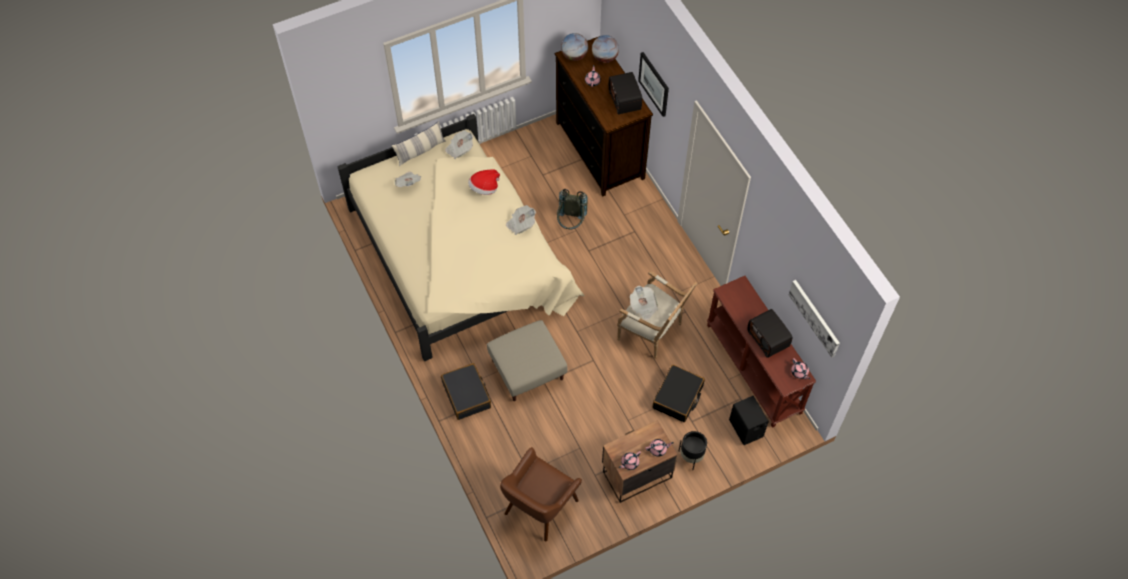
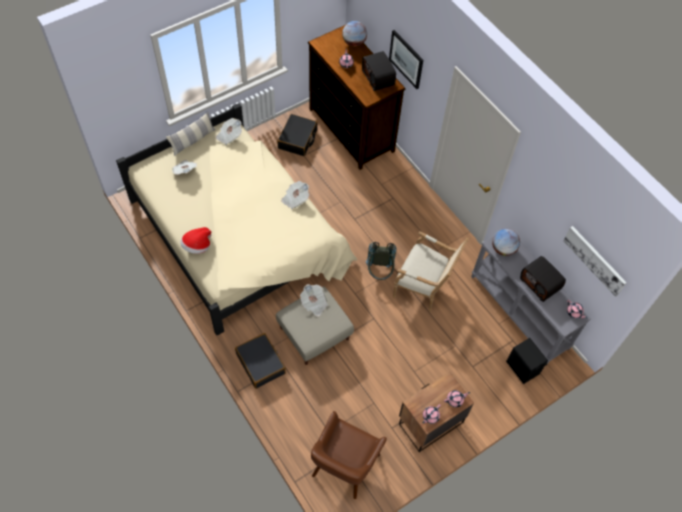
camera: 10 degrees left, 0 degrees up
hat [468,169,500,195] -> hat moved to [180,227,211,254]
grey backpack [557,189,588,230] -> grey backpack moved to [366,242,397,280]
globe [561,33,588,61] -> globe moved to [492,228,520,256]
newspaper [630,286,659,320] -> newspaper moved to [300,284,329,317]
black suitcase [652,365,705,422] -> black suitcase moved to [277,114,317,156]
black planter [679,431,707,470] -> none
brown console table [707,276,816,428] -> grey console table [471,228,591,364]

